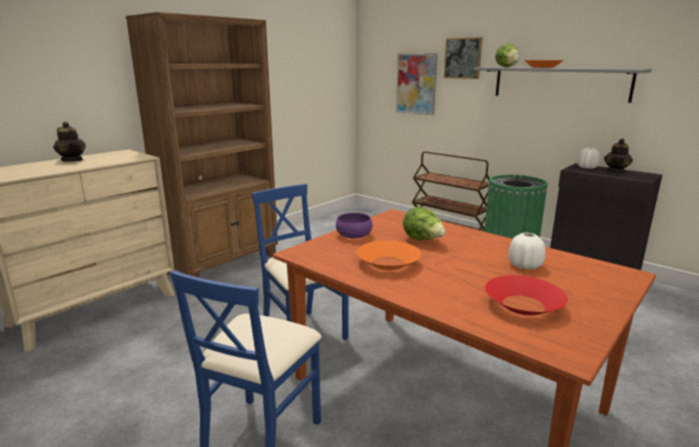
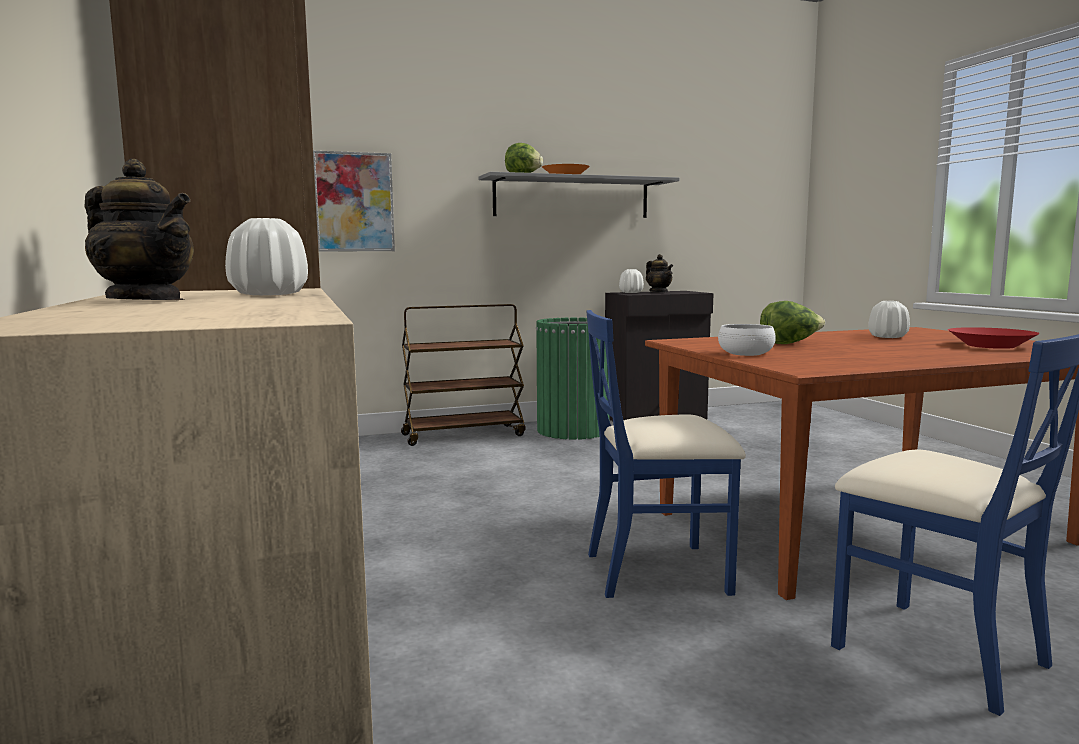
camera: 60 degrees left, 10 degrees down
teapot [53,122,86,162] -> teapot turned 45 degrees clockwise [85,159,194,300]
purple bowl [336,213,373,238] -> white bowl [718,324,776,356]
orange bowl [357,241,421,270] -> none
picture [444,37,483,79] -> none
none -> white vase [225,218,308,296]

